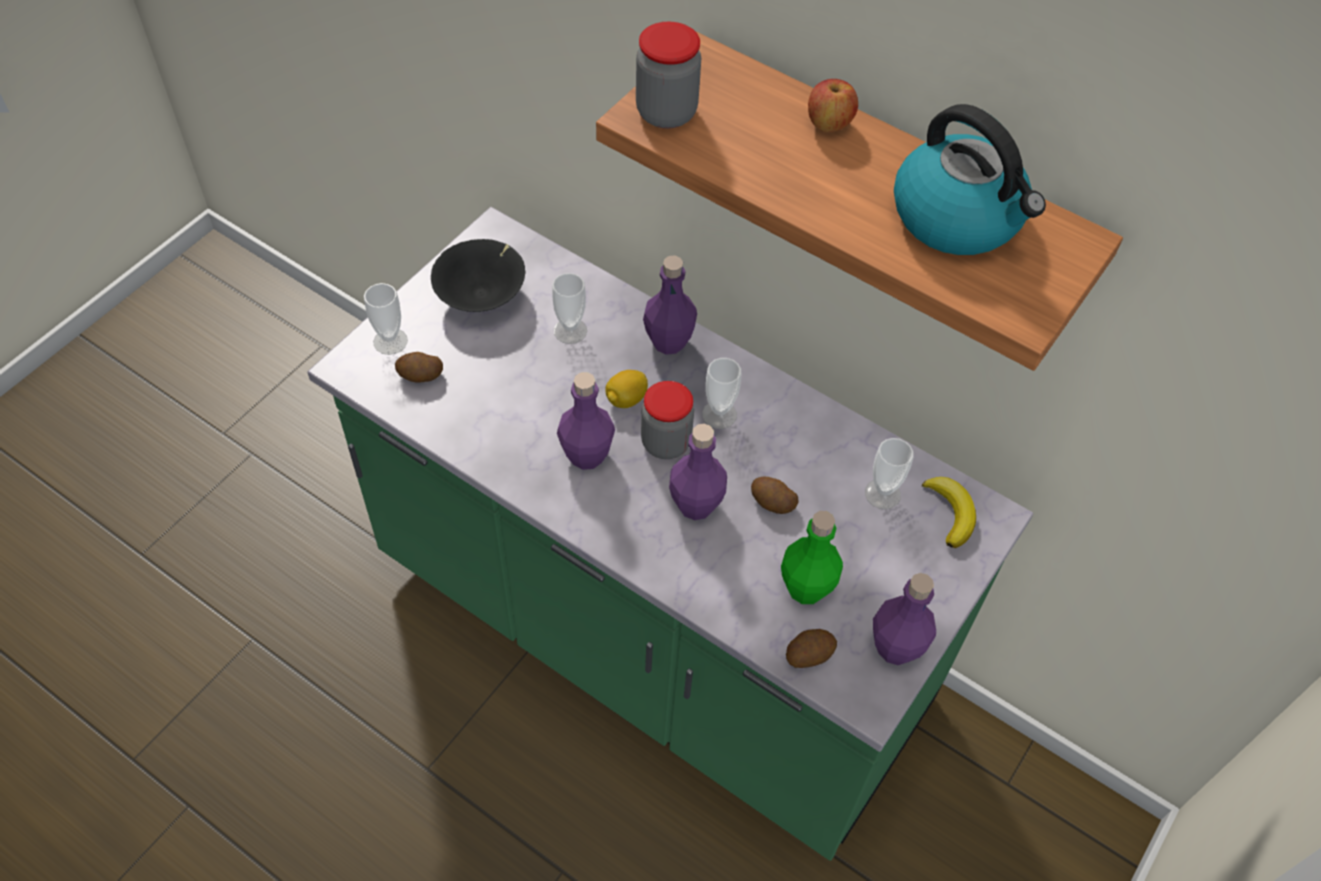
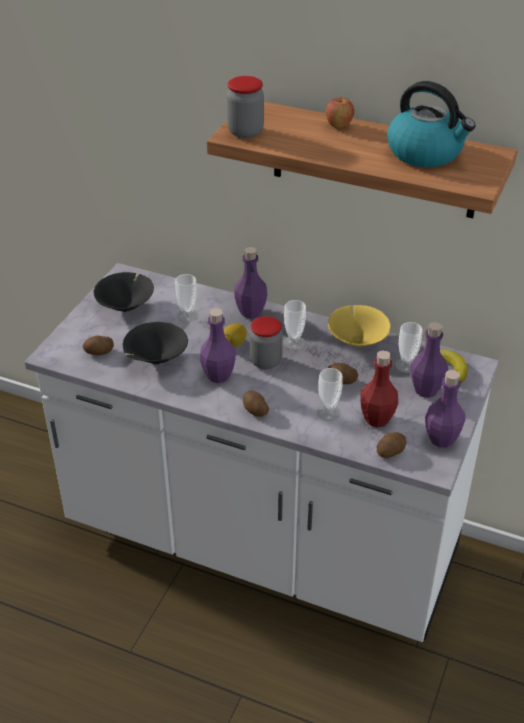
camera: 10 degrees left, 15 degrees down
green counter [307,207,1033,861] -> white counter [25,263,499,642]
cup [364,283,408,355] -> cup moved to [317,368,343,421]
purple bottle [669,424,727,520] -> purple bottle moved to [410,322,448,398]
green bottle [781,511,843,604] -> red bottle [360,350,398,427]
none -> black bowl [123,322,188,364]
none -> potato [243,391,269,417]
none -> yellow bowl [328,305,390,347]

